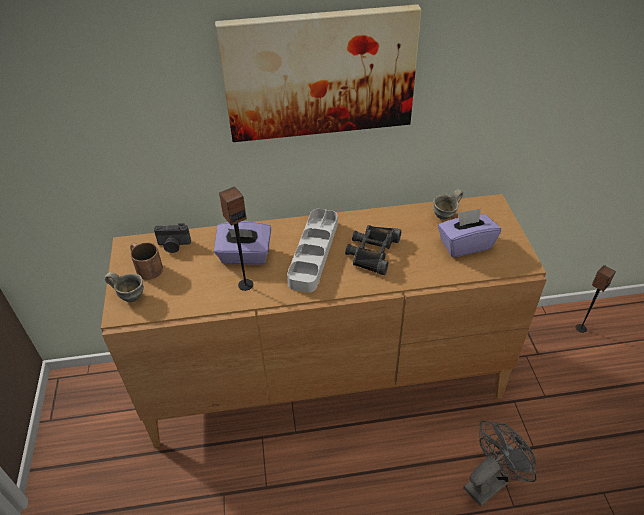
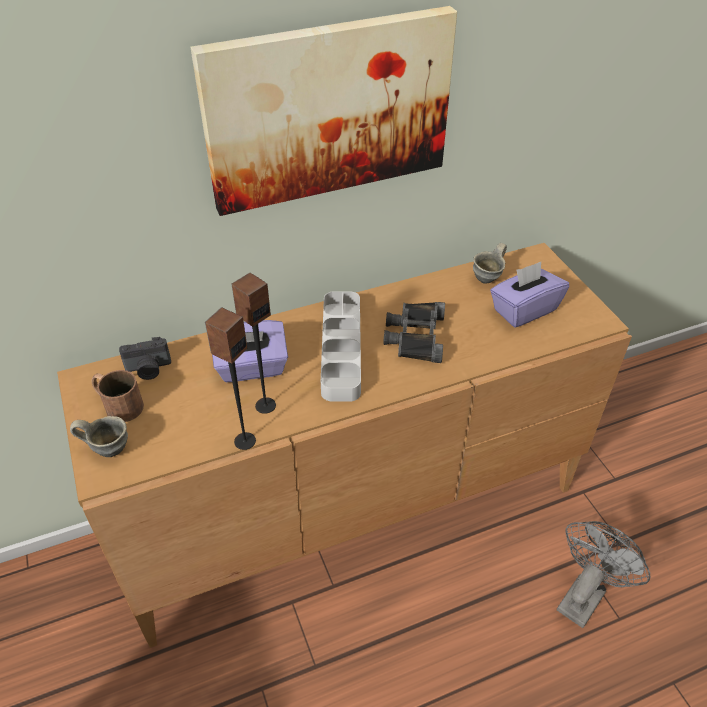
camera: 15 degrees left, 0 degrees up
speaker [575,265,616,333] -> speaker moved to [205,308,256,450]

